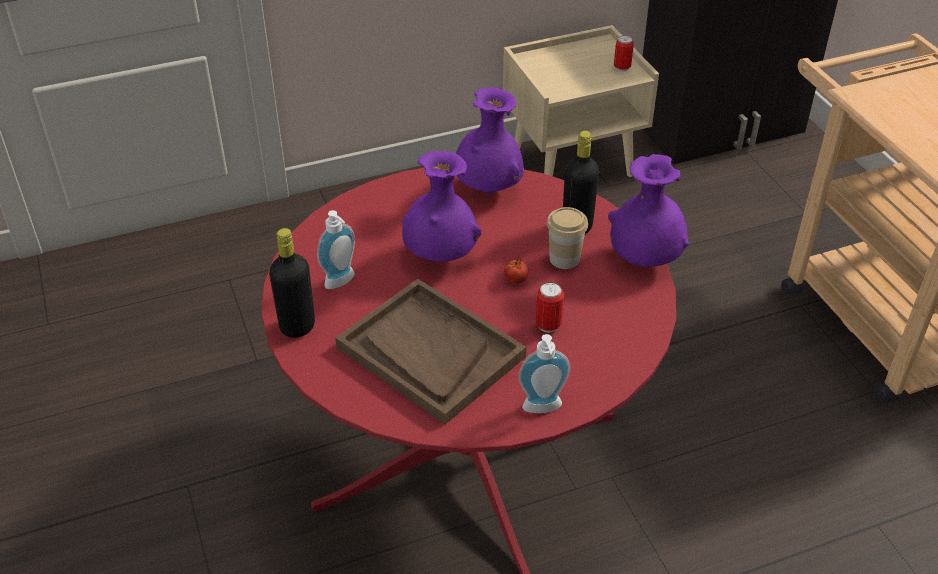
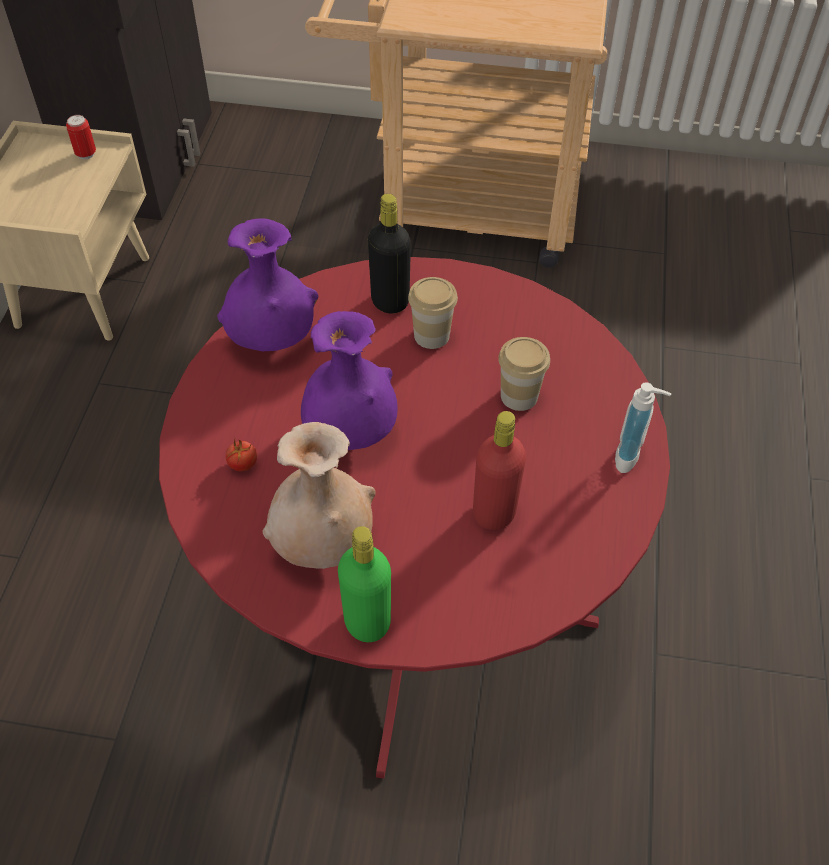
camera: 60 degrees left, 10 degrees up
black bottle [269,228,315,338] -> green bottle [338,526,391,642]
soap dispenser [317,210,355,289] -> beige vase [262,422,376,569]
brown tray [335,279,526,425] -> red bottle [473,411,526,530]
tomato [504,254,528,284] -> tomato moved to [226,436,257,471]
can [536,282,564,333] -> cup [498,337,550,411]
purple vase [608,154,689,267] -> none

